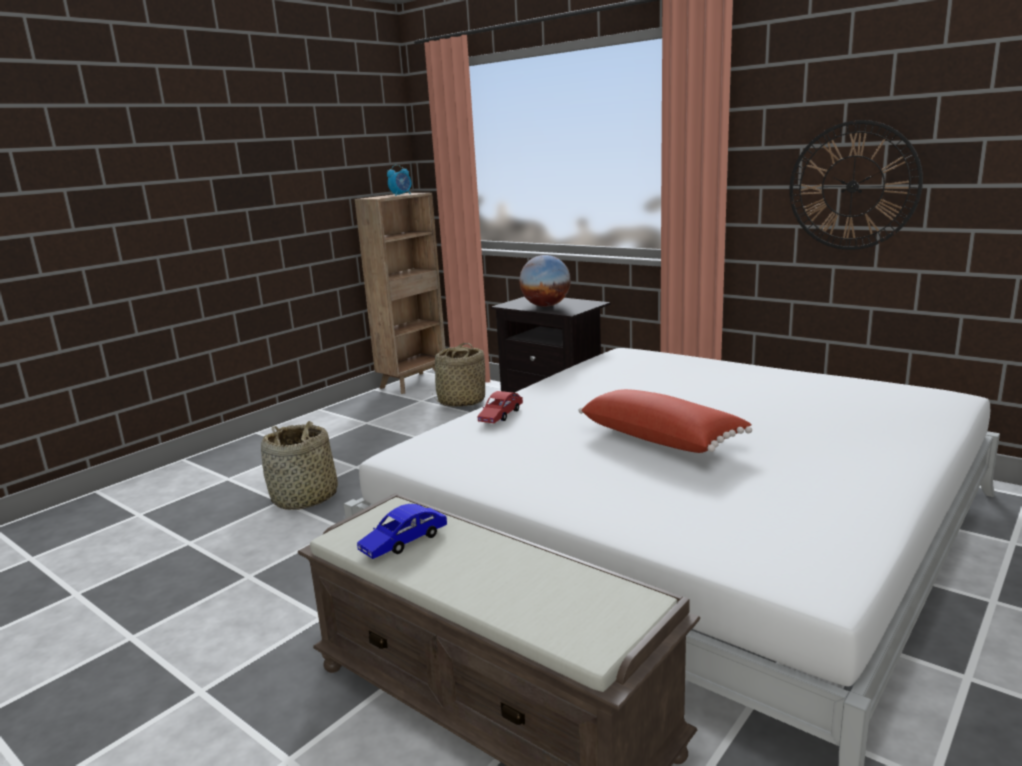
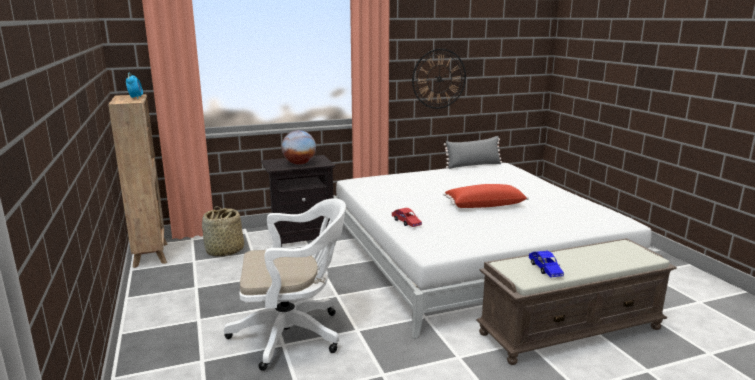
camera: 60 degrees left, 0 degrees up
basket [261,421,338,510] -> white office chair [224,198,346,371]
none -> grey pillow [444,136,502,169]

